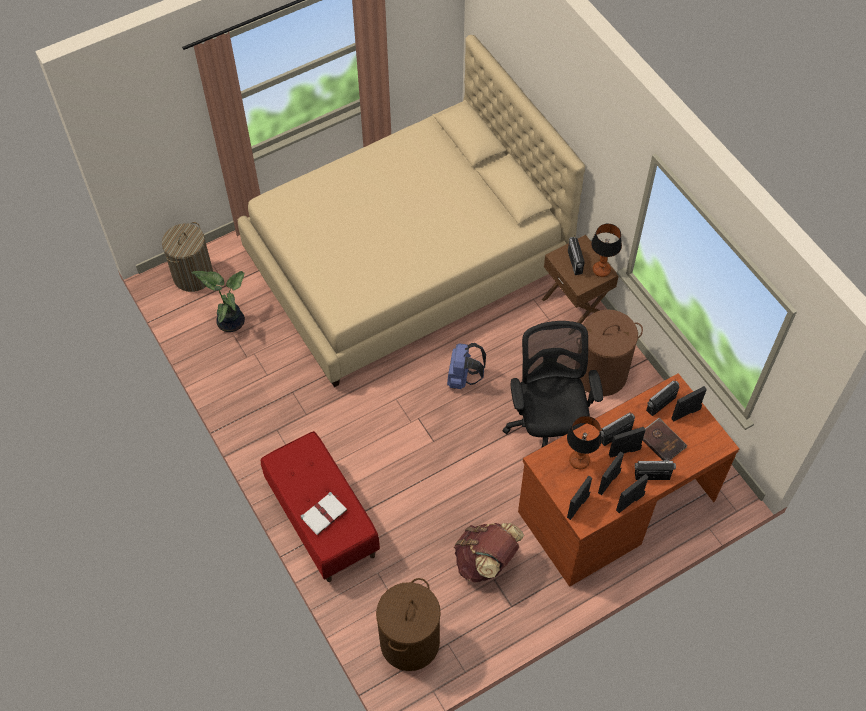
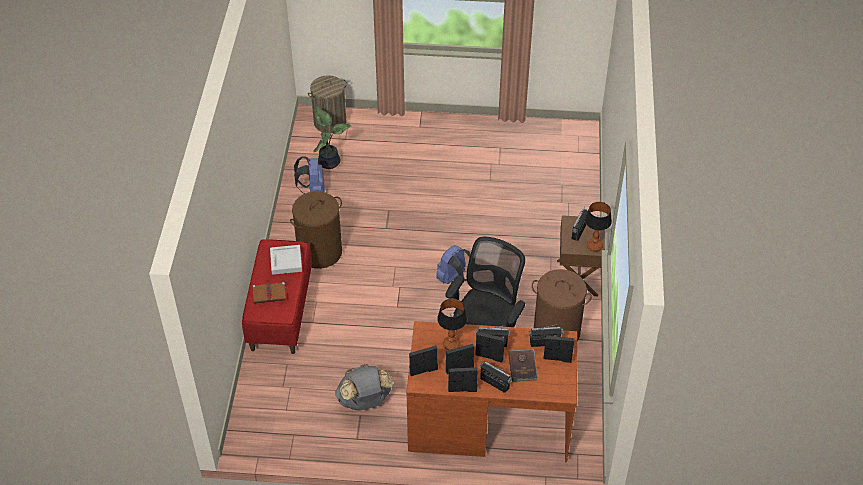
camera: 35 degrees right, 10 degrees down
beige bed [238,35,585,387] -> none
white book [300,492,347,535] -> brown book [253,282,288,303]
brown laundry basket [376,578,441,671] -> brown laundry basket moved to [290,191,342,269]
brown backpack [454,523,524,583] -> grey backpack [335,364,393,411]
none -> grey tray [270,245,302,275]
none -> blue backpack [294,156,325,194]

